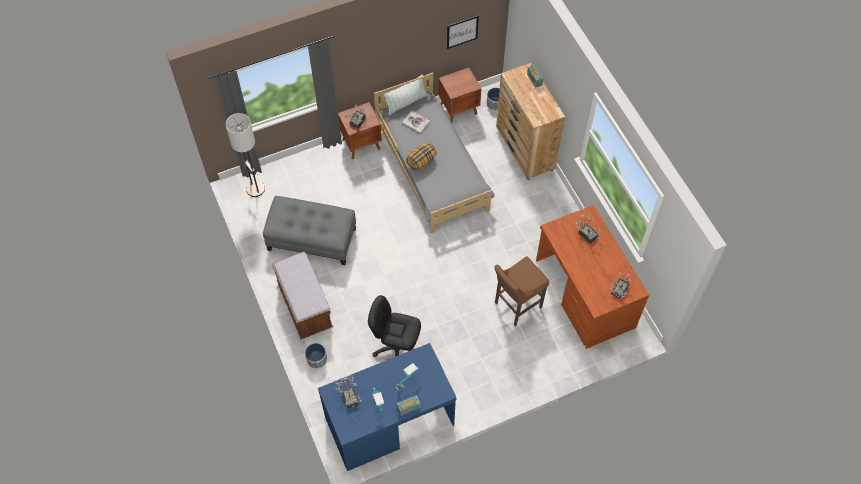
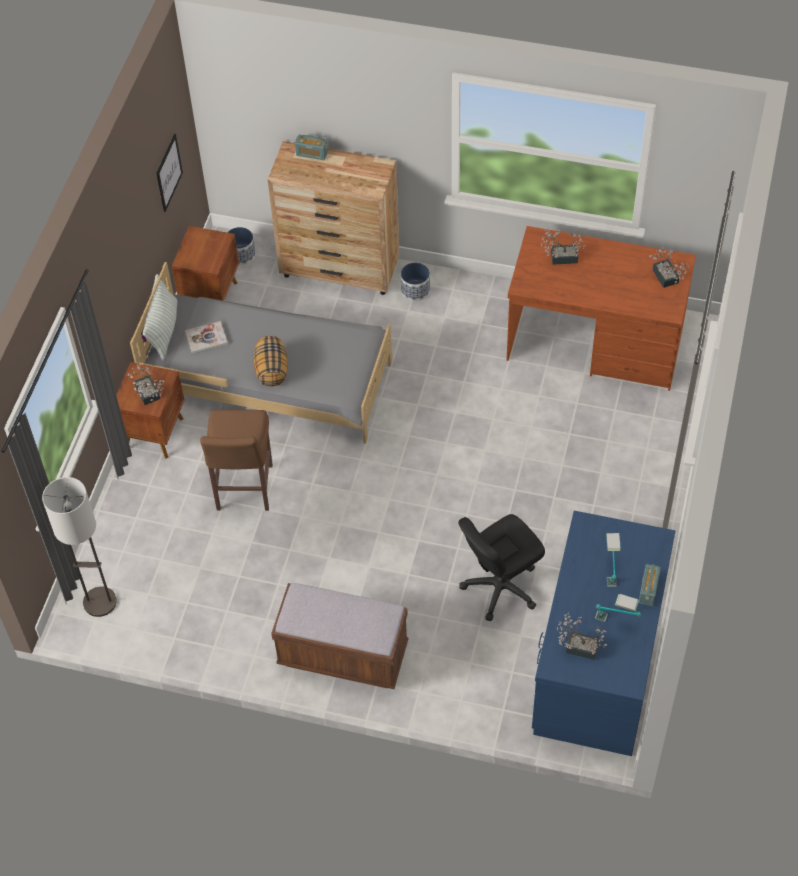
camera: 50 degrees left, 5 degrees down
grey ottoman [263,196,356,265] -> none
planter [305,343,327,369] -> planter moved to [401,262,430,301]
brown stool [494,257,549,326] -> brown stool moved to [200,410,273,511]

